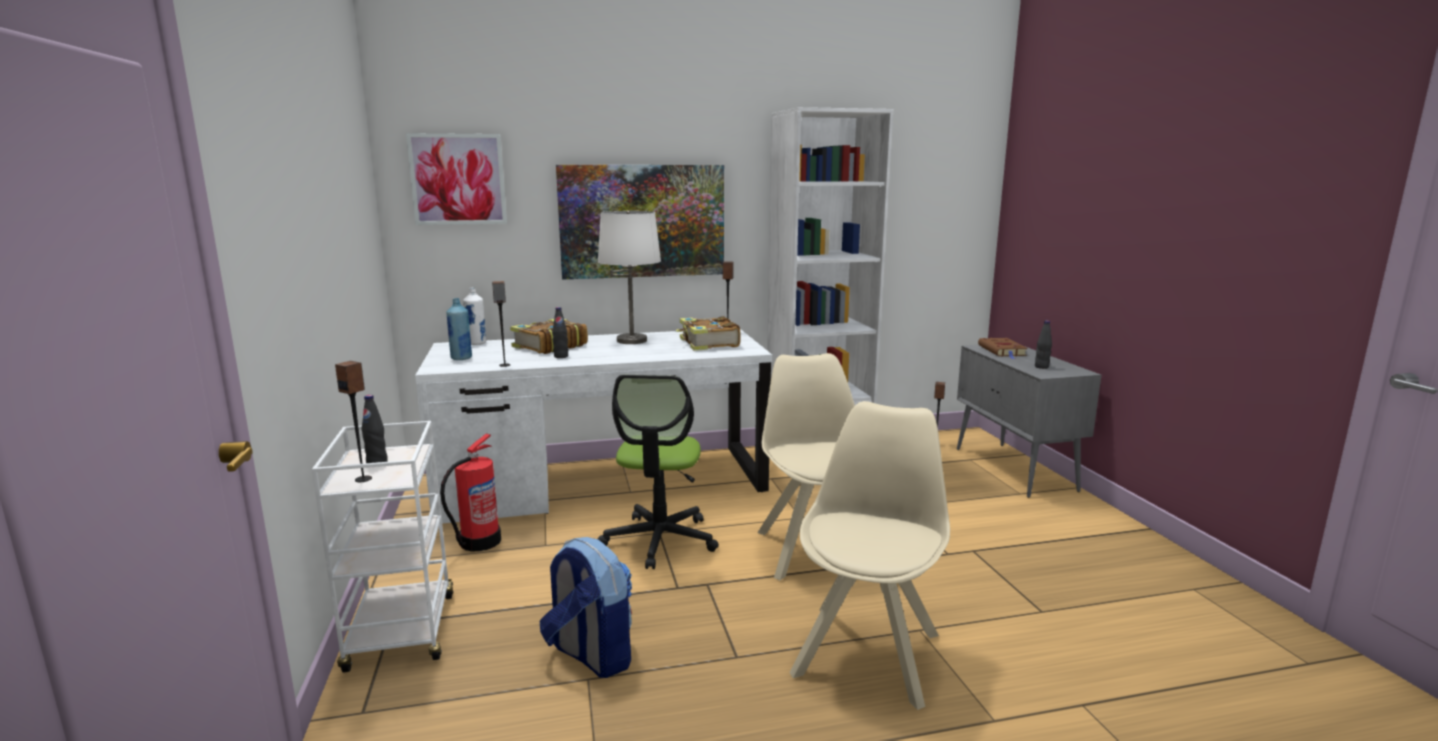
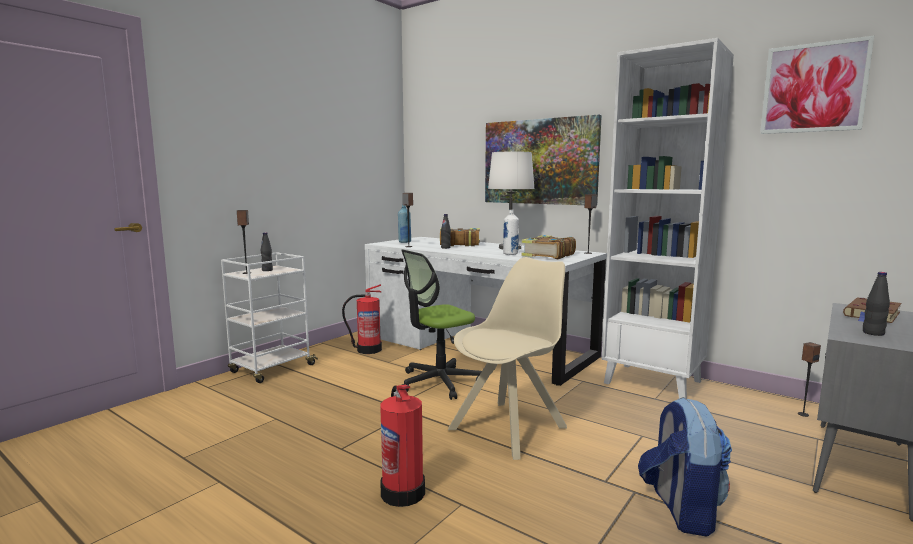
camera: 50 degrees right, 5 degrees down
picture [406,133,507,225] -> picture moved to [760,36,874,134]
white bottle [463,288,486,345] -> white bottle moved to [503,210,519,255]
backpack [540,537,632,678] -> backpack moved to [638,397,732,536]
beige chair [789,401,950,710] -> fire extinguisher [380,385,425,507]

